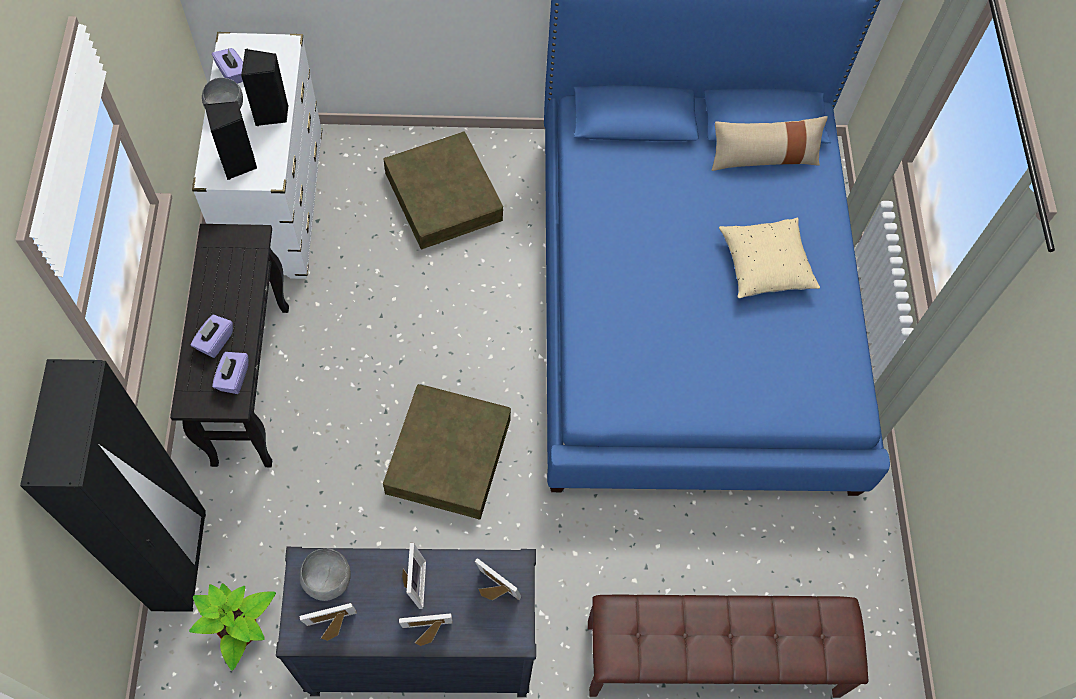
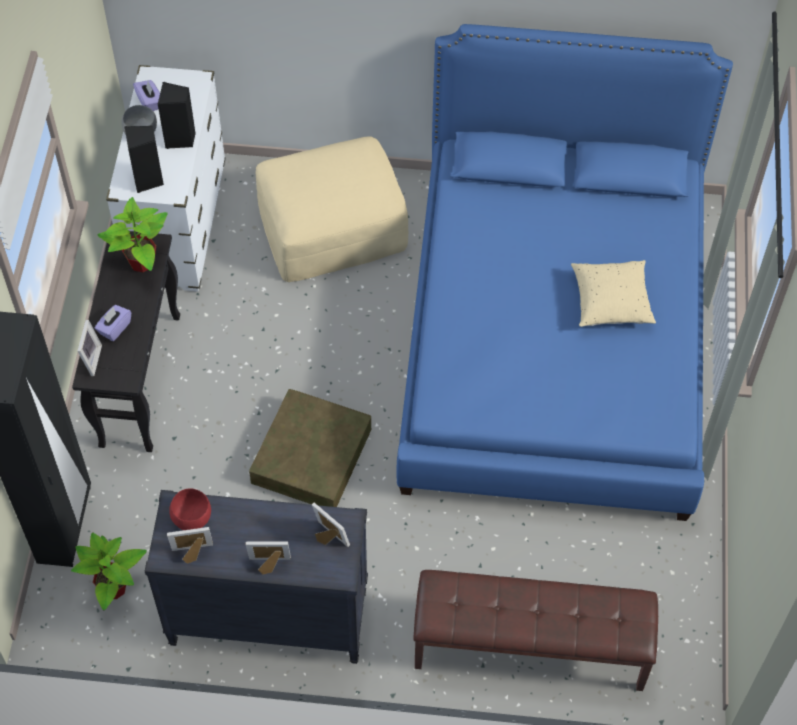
camera: 10 degrees right, 5 degrees down
purple tissue box [212,352,249,394] -> none
grey bowl [299,548,351,601] -> red bowl [169,488,211,530]
brown storage box [383,131,503,249] -> beige ottoman [255,136,408,282]
picture frame [402,543,426,609] -> picture frame moved to [78,319,102,376]
beige pillow [711,116,828,171] -> none
none -> potted plant [98,197,167,272]

